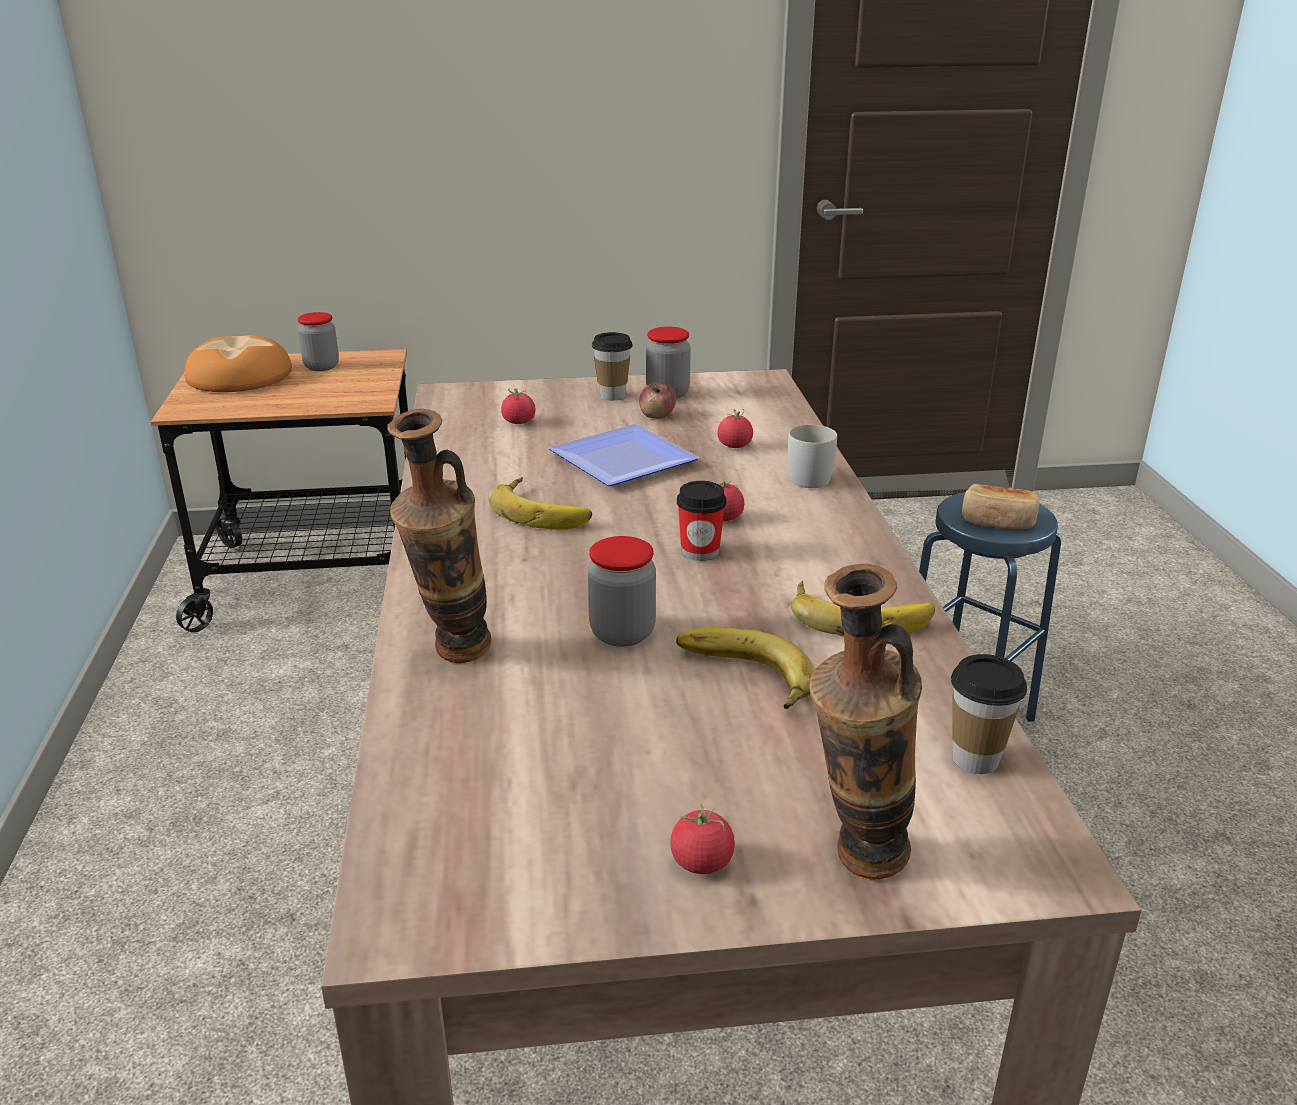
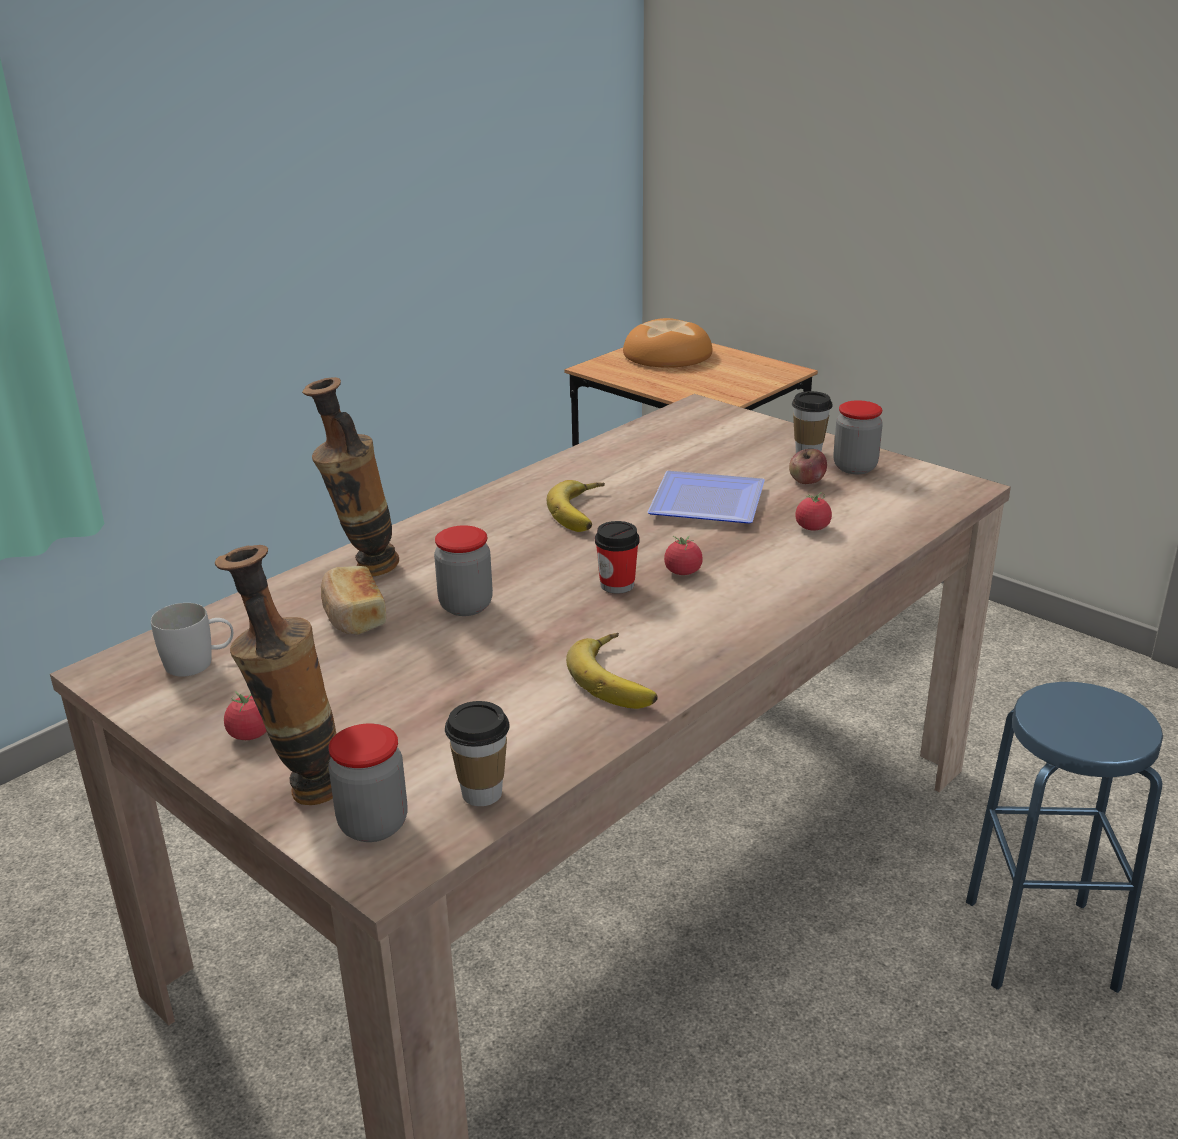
camera: 50 degrees right, 0 degrees up
jar [297,312,339,371] -> jar moved to [329,724,407,842]
tomato [501,388,535,424] -> none
banana [676,626,815,709] -> none
white mug [788,425,837,488] -> white mug moved to [151,603,233,677]
bread [962,484,1040,529] -> bread moved to [321,566,386,635]

